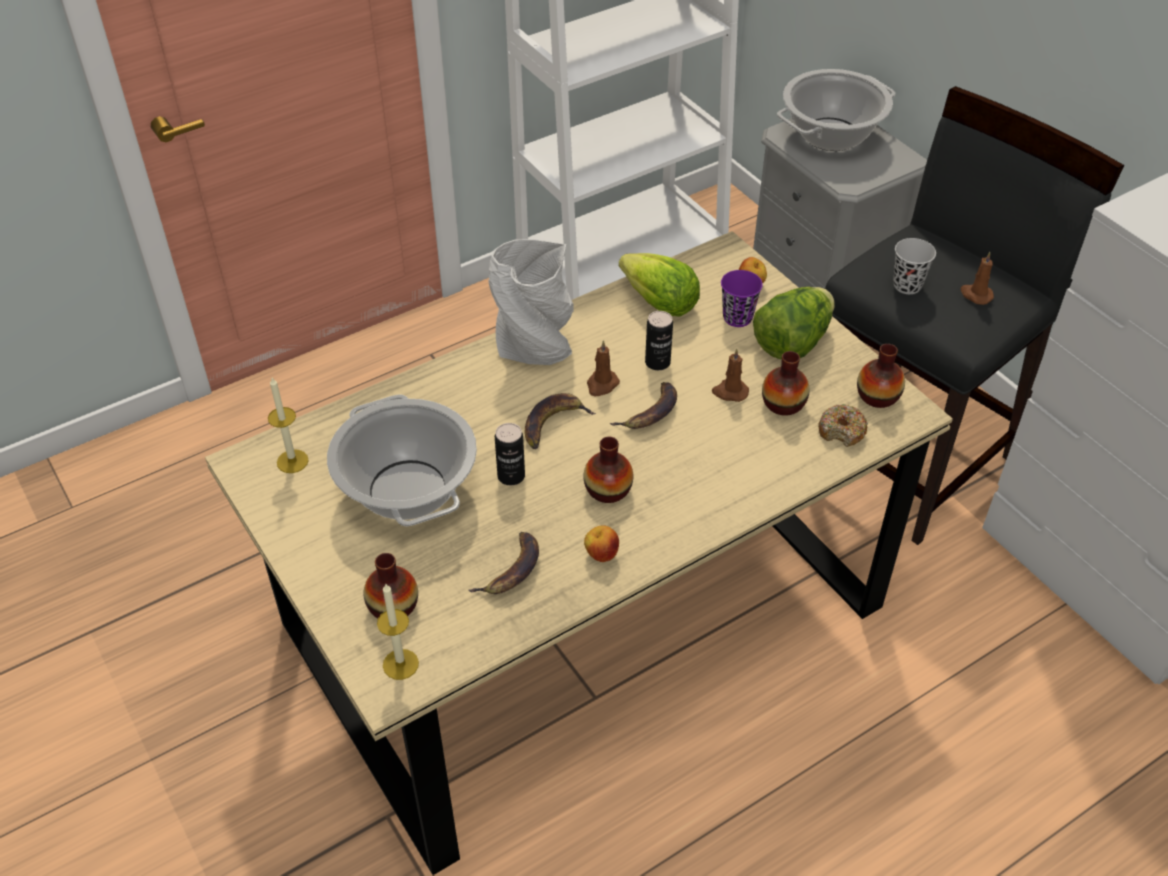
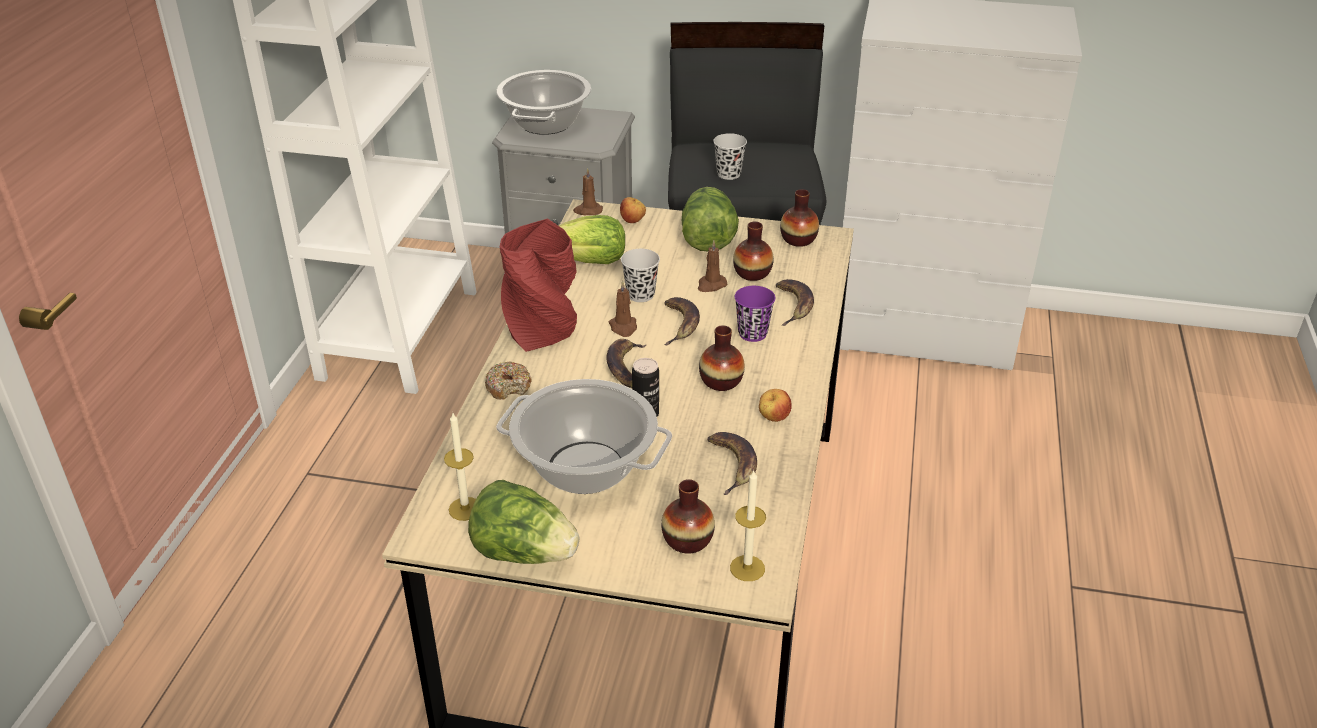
camera: 45 degrees left, 10 degrees down
grey vase [488,239,574,365] -> red vase [500,218,577,352]
can [645,311,673,370] -> black cup [621,249,660,302]
purple cup [721,270,763,327] -> purple cup moved to [735,286,775,342]
donut [818,404,868,447] -> donut moved to [485,361,532,400]
brown candle [961,252,994,305] -> brown candle moved to [573,168,603,215]
none -> lettuce [468,480,579,564]
none -> banana [776,279,814,326]

